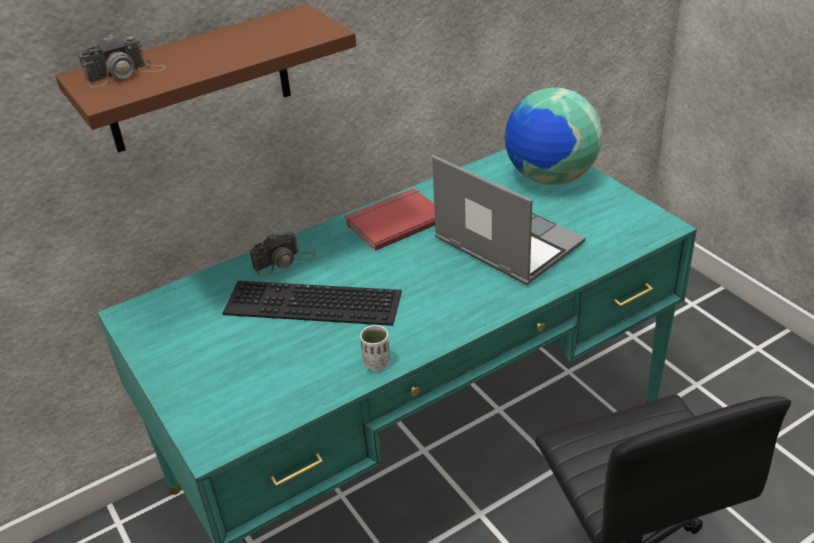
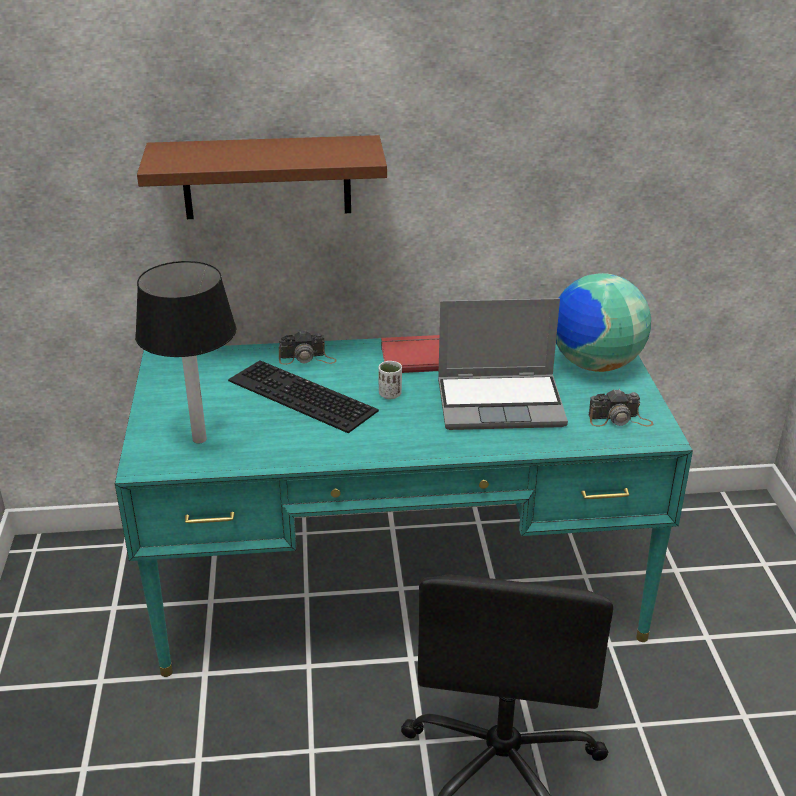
camera: 25 degrees right, 5 degrees down
camera [78,35,166,88] -> camera moved to [588,389,653,427]
white cup [360,325,390,371] -> white cup moved to [379,361,402,399]
laptop [432,155,586,285] -> laptop turned 105 degrees clockwise [438,298,568,430]
none -> table lamp [135,261,236,443]

